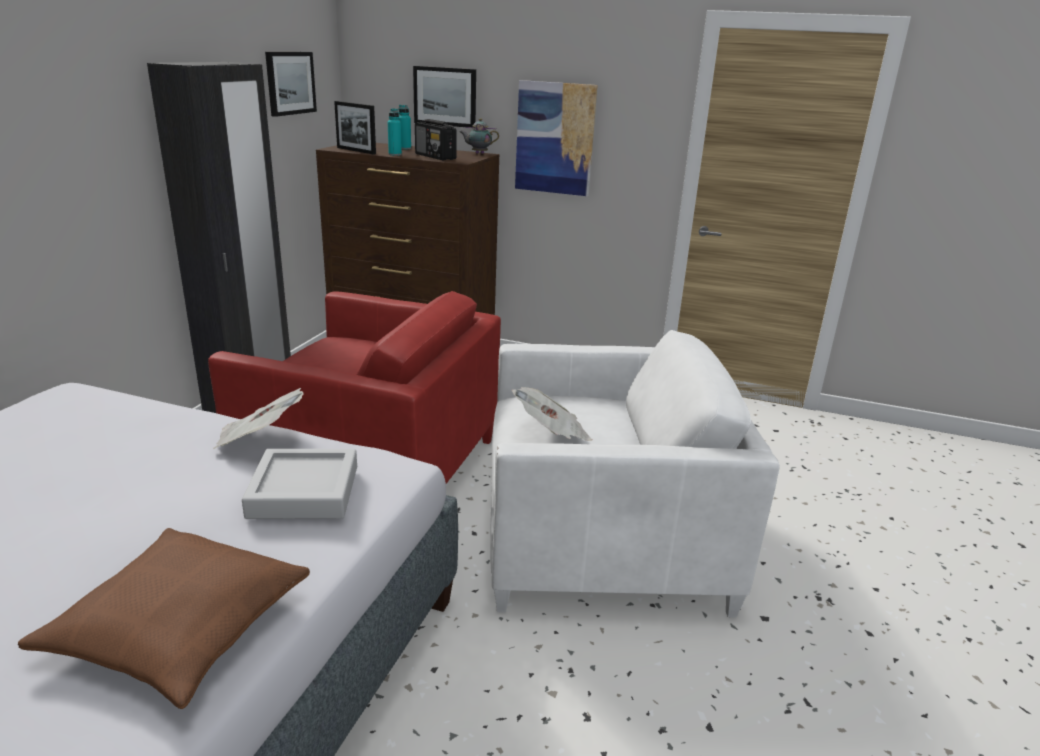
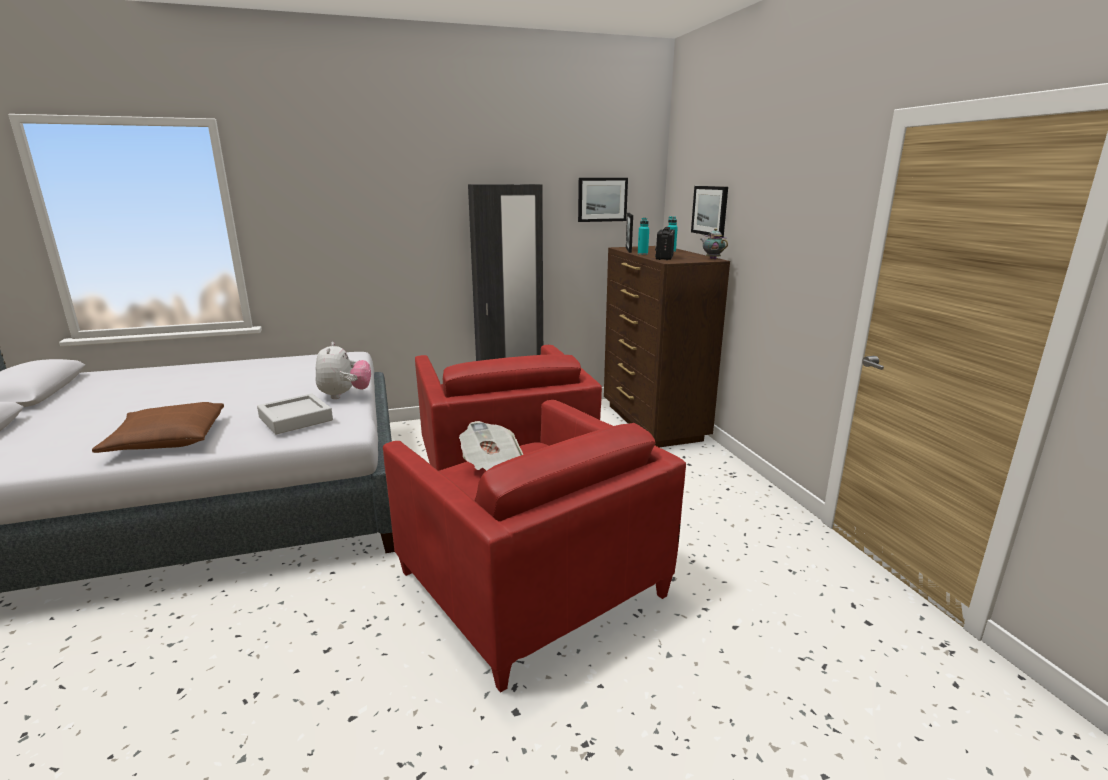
camera: 55 degrees right, 5 degrees down
newspaper [213,388,304,449] -> plush toy [316,342,371,399]
white armchair [490,330,780,617] -> red armchair [383,400,686,693]
picture [515,80,598,196] -> none

